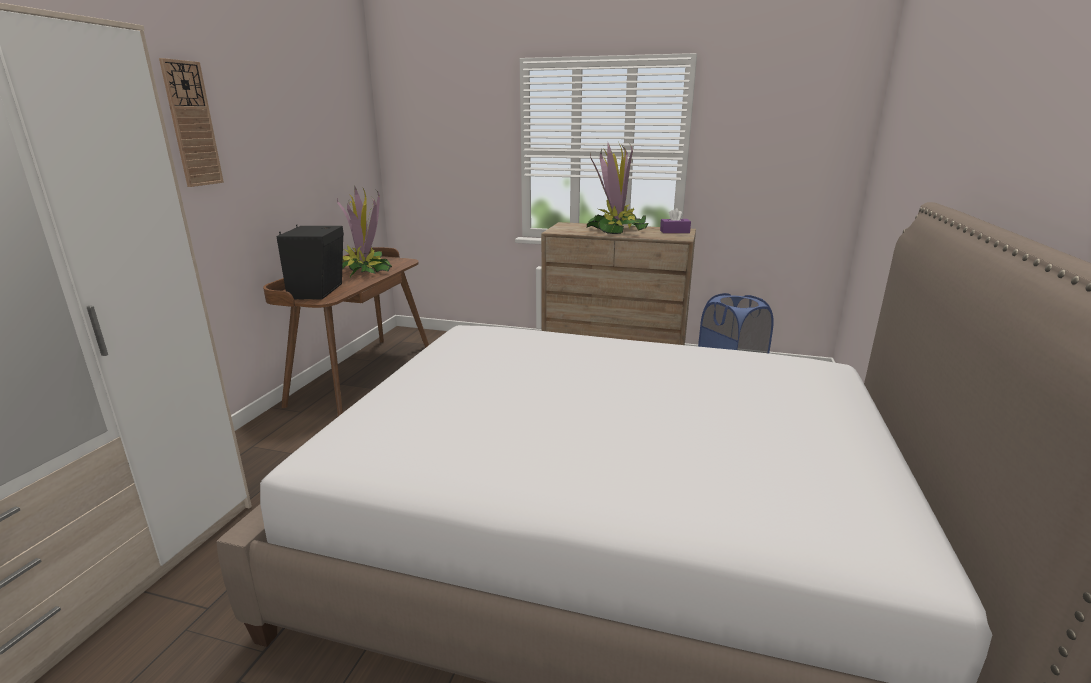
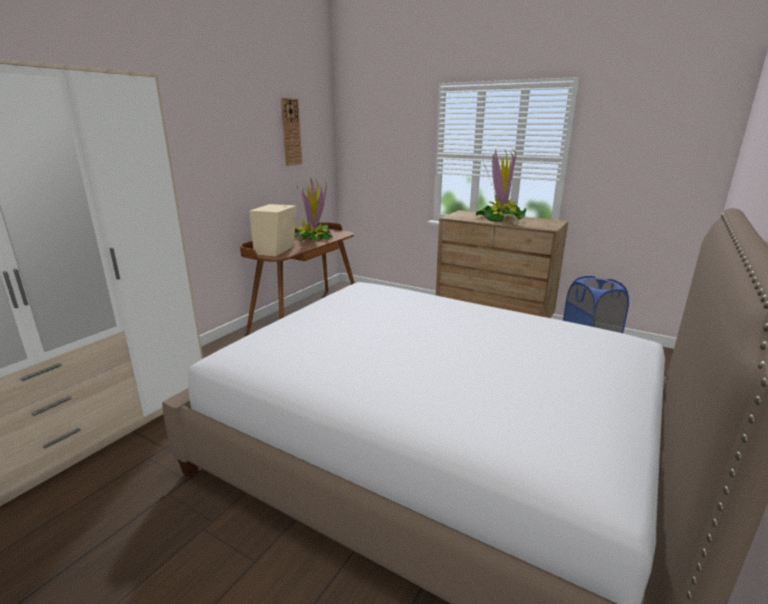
camera: 15 degrees right, 0 degrees up
wall clock [159,58,224,187] -> wall clock moved to [281,98,302,166]
black speaker [276,225,344,300] -> beige speaker [249,203,297,256]
purple tissue box [660,208,691,233] -> none

